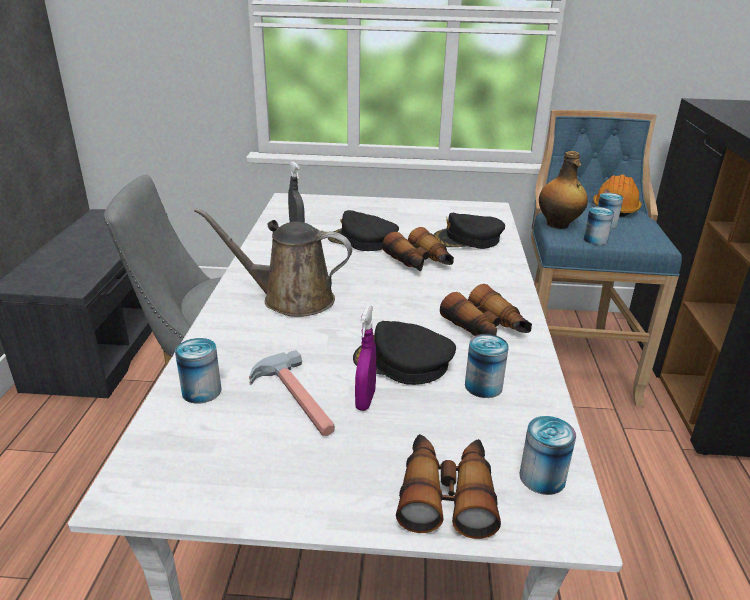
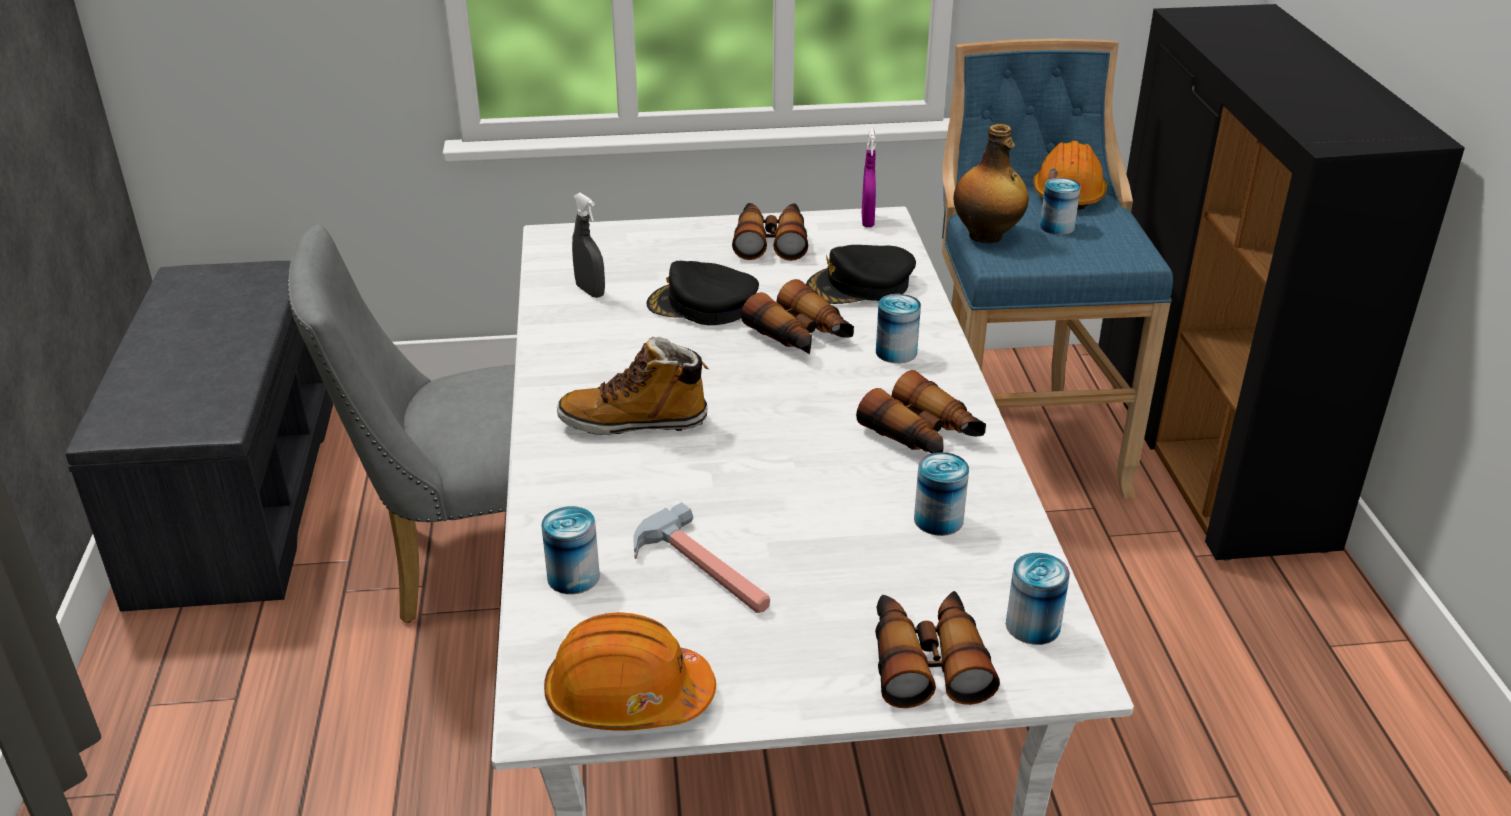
camera: 10 degrees left, 5 degrees up
brown watering can [194,207,352,317] -> boot [557,337,710,435]
black cap [353,321,456,385] -> none
purple spray bottle [355,305,376,411] -> purple spray bottle moved to [862,128,876,227]
can [584,207,614,245] -> can moved to [876,294,921,363]
none -> orange hard hat [544,612,716,731]
none -> binoculars [732,203,808,261]

